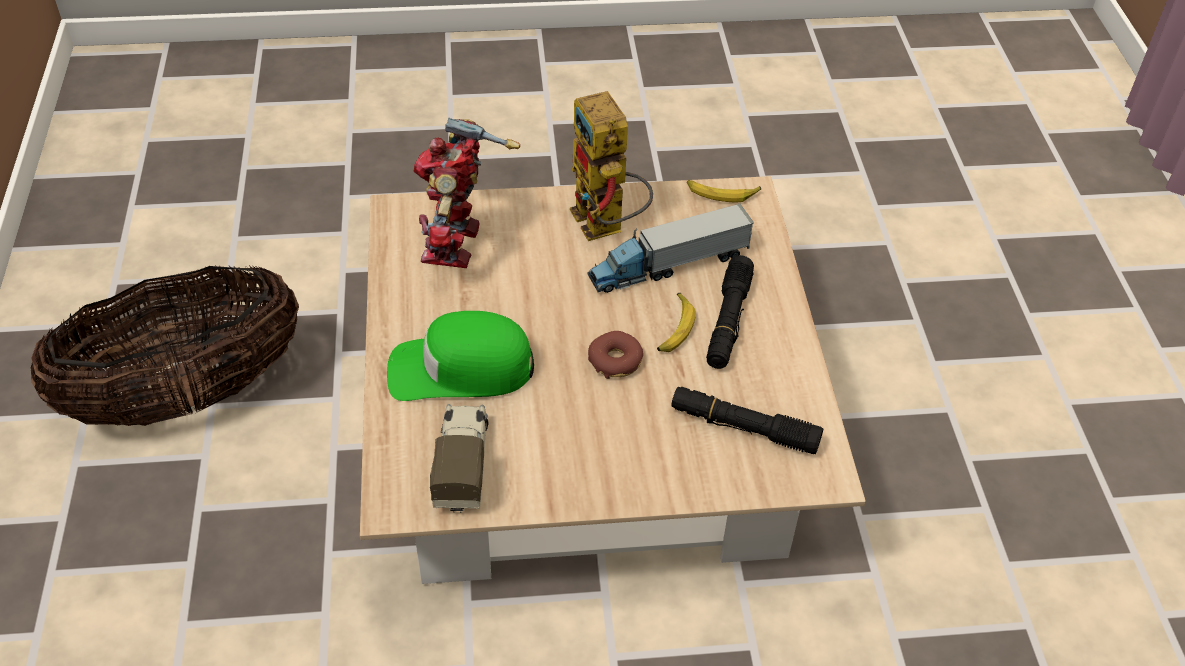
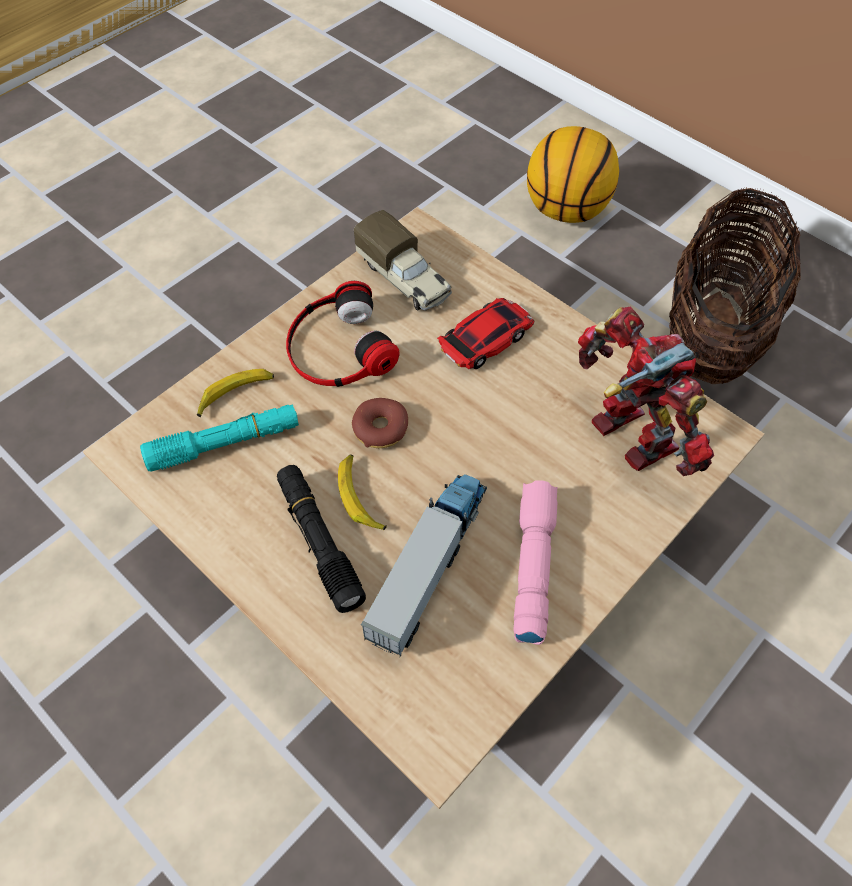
camera: 140 degrees right, 10 degrees up
green cap [387,311,534,401] -> toy car [437,298,535,369]
toy robot [570,91,653,241] -> pink flashlight [513,480,558,645]
black flashlight [671,387,824,454] -> turquoise flashlight [140,404,299,472]
banana [687,180,761,203] -> banana moved to [197,369,274,417]
none -> headphones [286,281,400,387]
none -> basketball [527,126,619,223]

